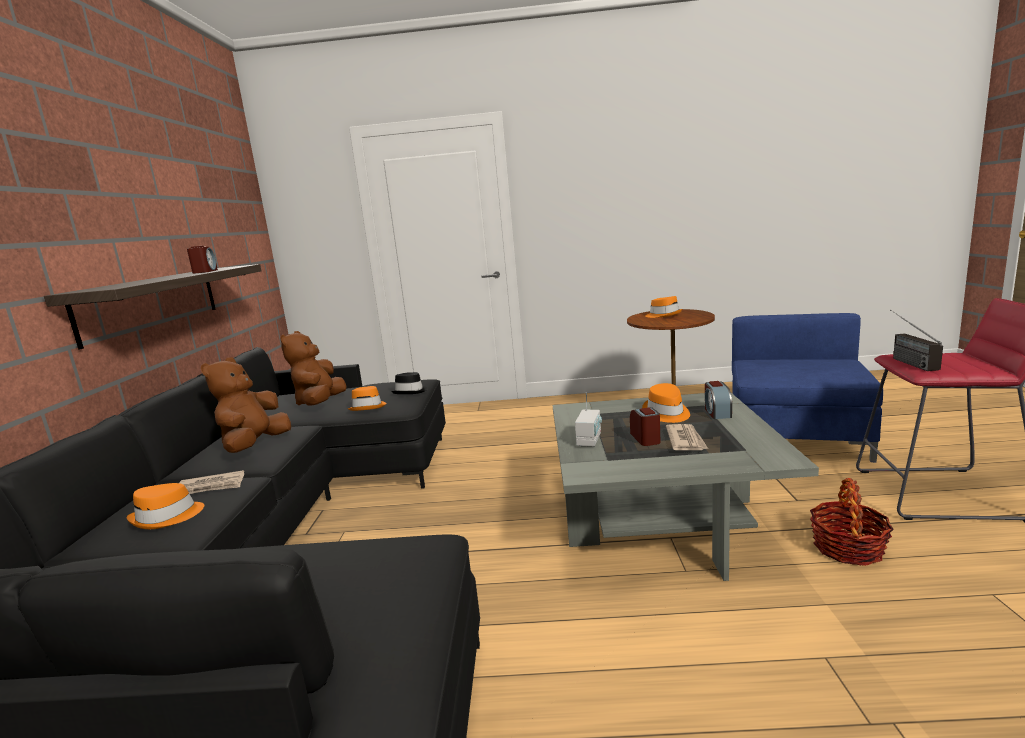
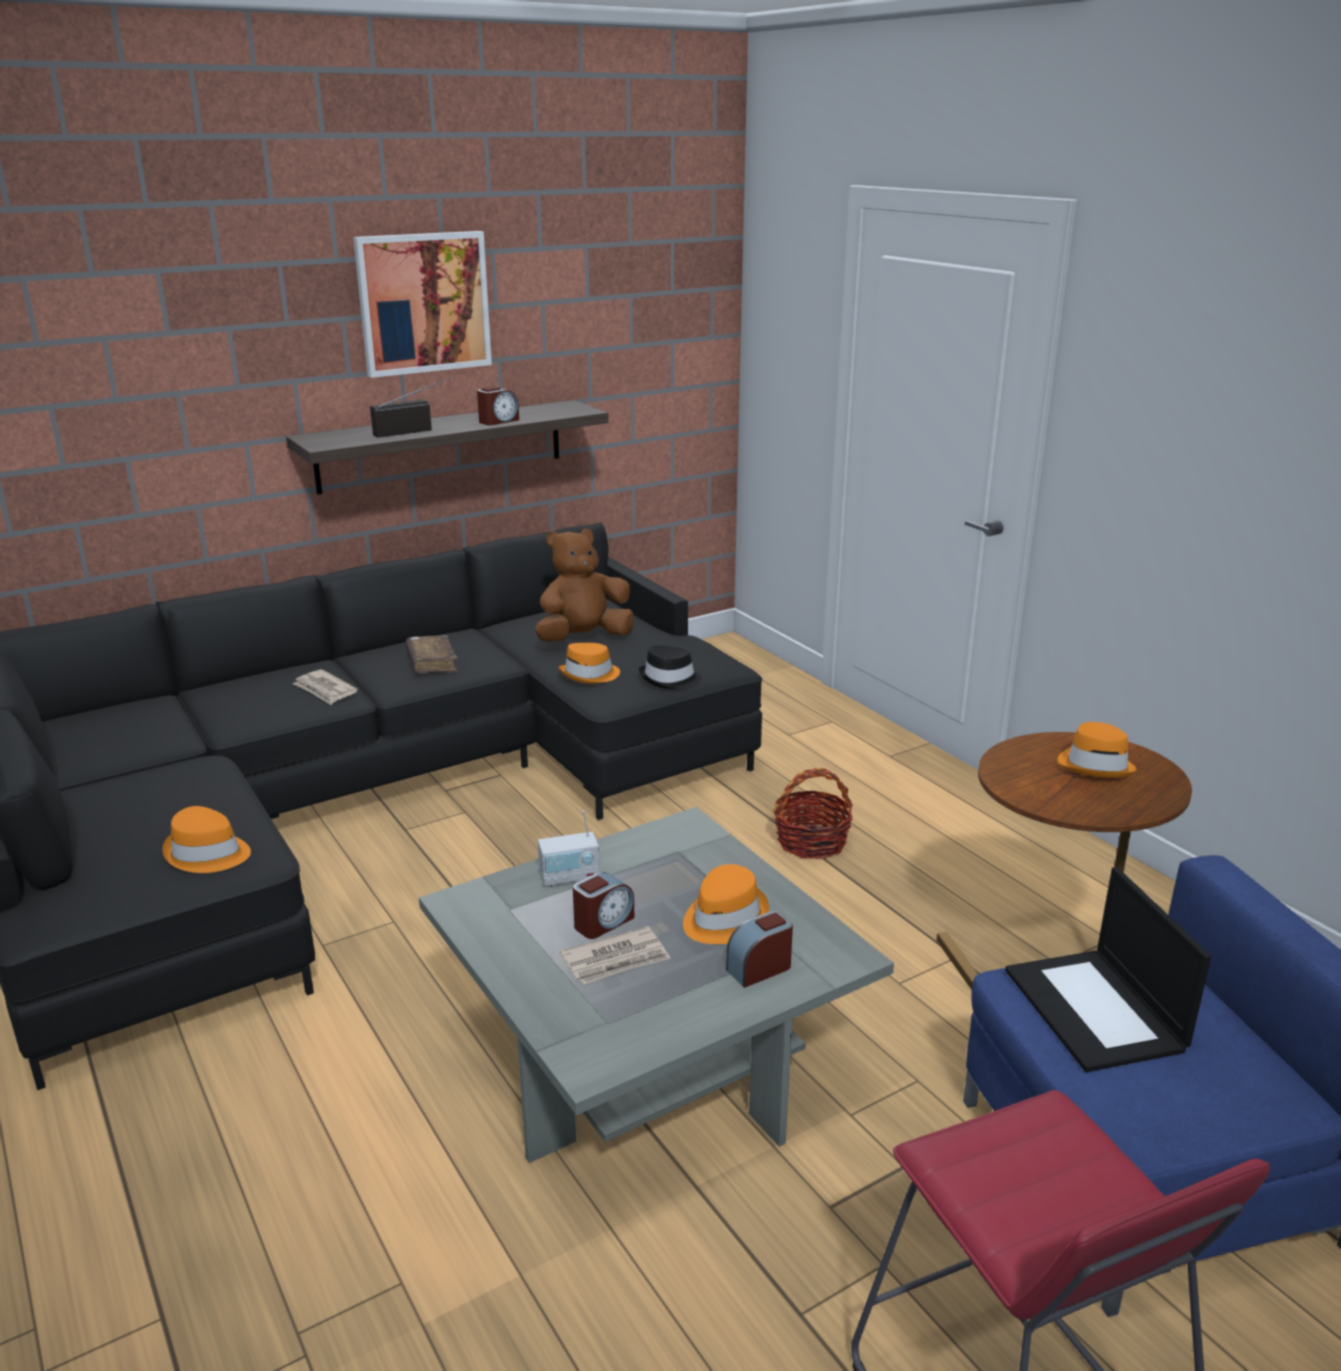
camera: 55 degrees right, 10 degrees up
orange hat [126,483,204,529] -> orange hat moved to [162,806,251,873]
brown plush toy [201,357,291,453] -> brown book [405,635,458,673]
basket [810,478,894,566] -> basket moved to [773,768,853,859]
radio [890,310,943,371] -> radio moved to [370,375,456,438]
none -> picture [353,231,492,378]
none -> laptop [1005,867,1211,1072]

